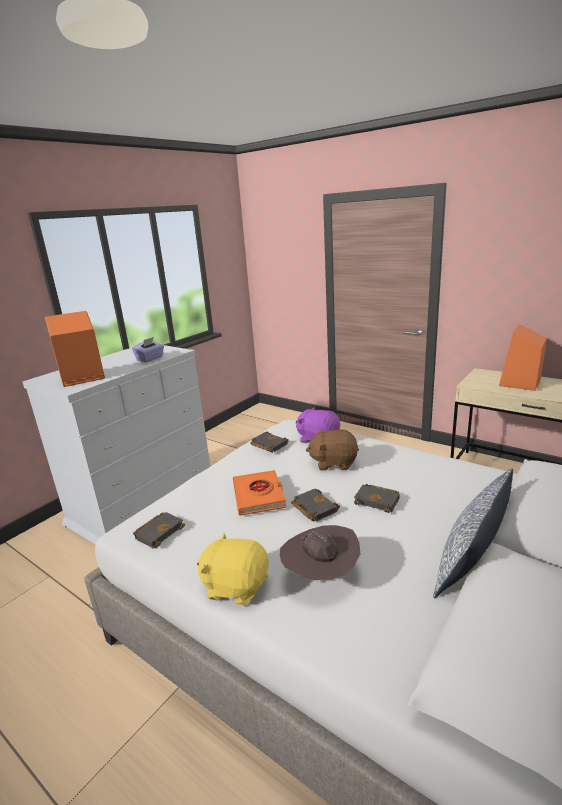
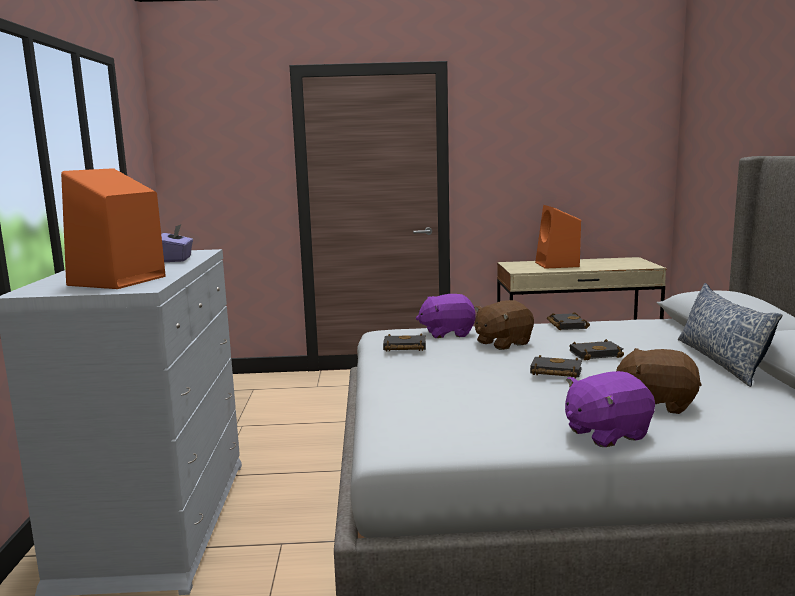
camera: 40 degrees left, 10 degrees down
black book [133,512,185,548] -> black book moved to [547,312,590,330]
yellow plush toy [196,533,269,605] -> purple plush toy [565,371,655,447]
orange book [233,470,286,516] -> none
brown hat [280,525,361,580] -> brown plush toy [616,348,702,414]

